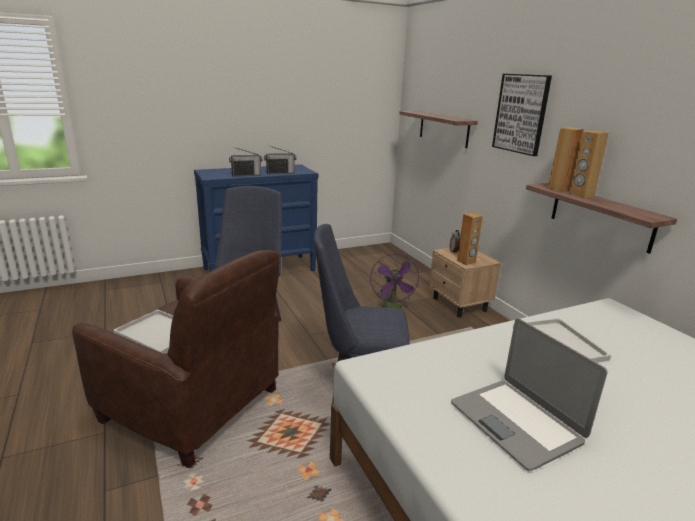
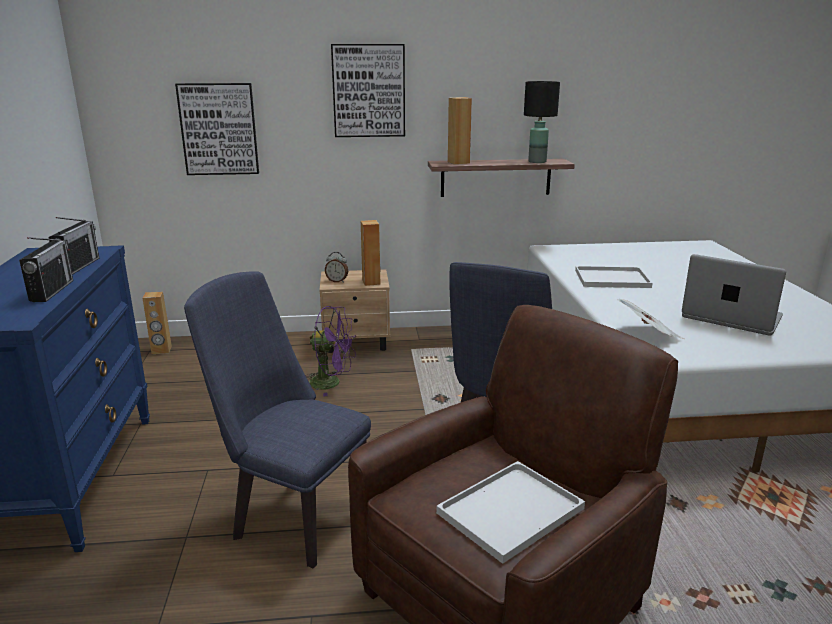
camera: 70 degrees left, 0 degrees up
shelf [399,111,478,148] -> picture [175,83,259,175]
laptop [451,319,608,471] -> laptop turned 135 degrees counterclockwise [682,254,786,336]
brown speaker [569,131,609,198] -> brown speaker moved to [142,292,172,354]
none -> black table lamp [524,81,560,163]
none -> newspaper [616,299,684,339]

